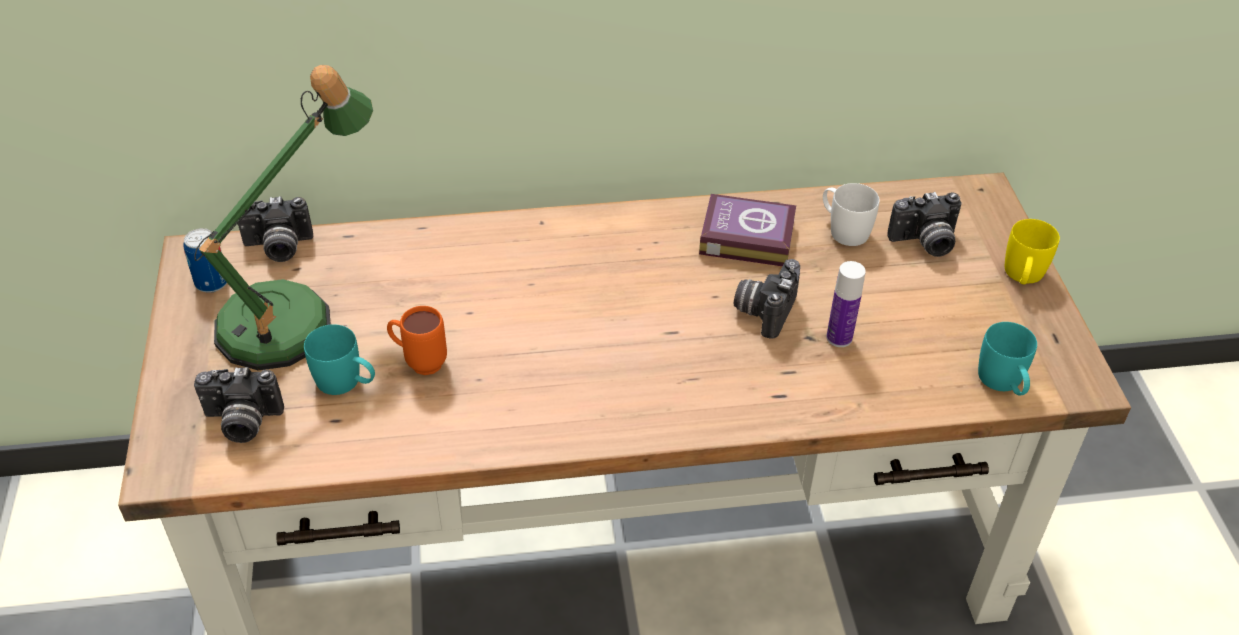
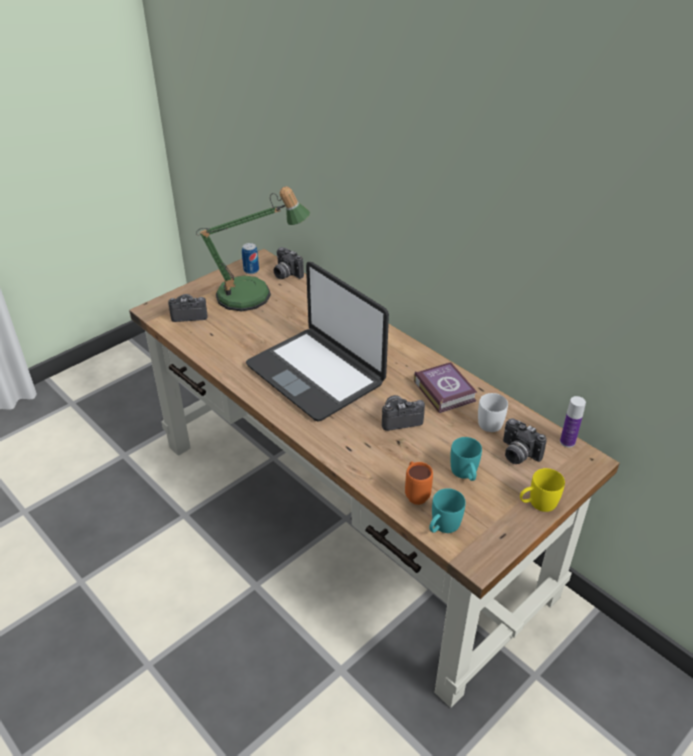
camera: 55 degrees right, 5 degrees down
camera [194,367,284,443] -> camera turned 120 degrees clockwise [168,294,207,322]
turquoise mug [304,324,375,395] -> turquoise mug moved to [450,437,482,481]
orange mug [387,306,447,375] -> orange mug moved to [405,462,433,505]
bottle [826,261,866,347] -> bottle moved to [560,396,586,447]
none -> laptop [246,262,389,421]

